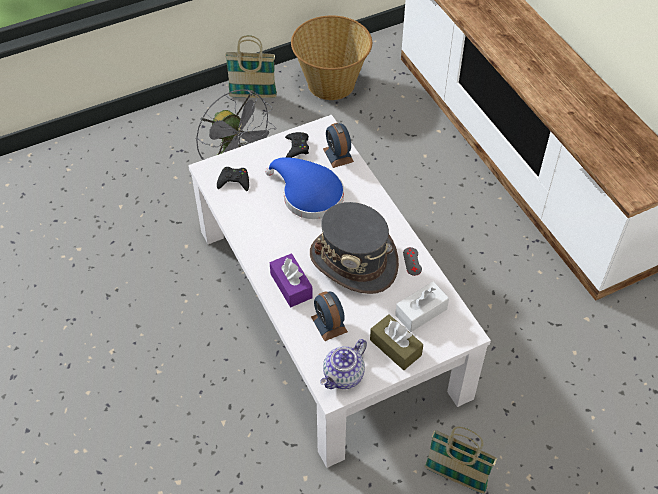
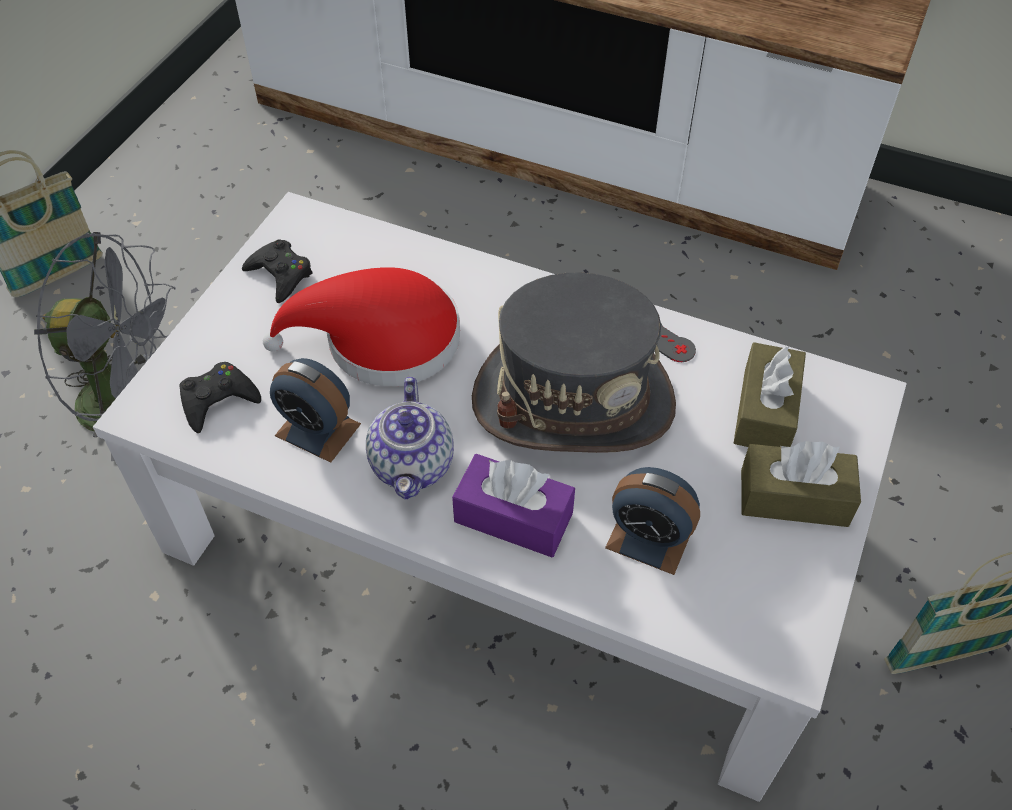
camera: 40 degrees left, 0 degrees up
blue hat [265,157,344,219] -> red hat [263,267,460,386]
basket [291,15,372,100] -> none
teapot [320,339,367,389] -> teapot moved to [366,377,454,500]
alarm clock [323,123,354,168] -> alarm clock moved to [270,358,361,463]
white tissue box [395,282,449,332] -> brown tissue box [734,342,806,447]

